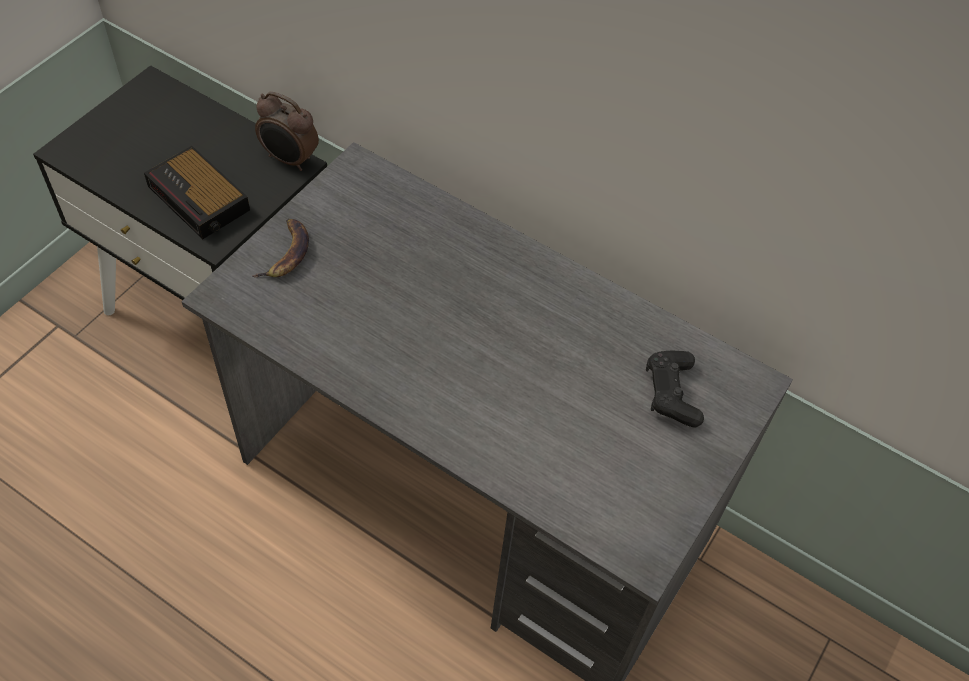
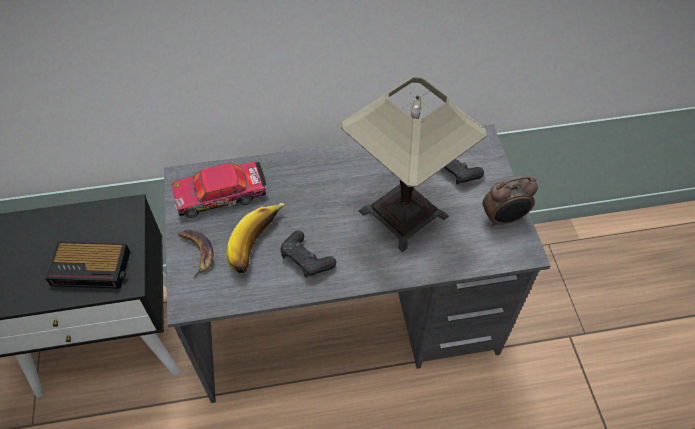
camera: 40 degrees left, 0 degrees up
alarm clock [255,91,319,171] -> alarm clock moved to [483,175,538,227]
none -> toy car [171,162,266,218]
none -> banana [226,203,285,273]
none -> black game controller [280,230,336,278]
none -> table lamp [341,77,487,252]

